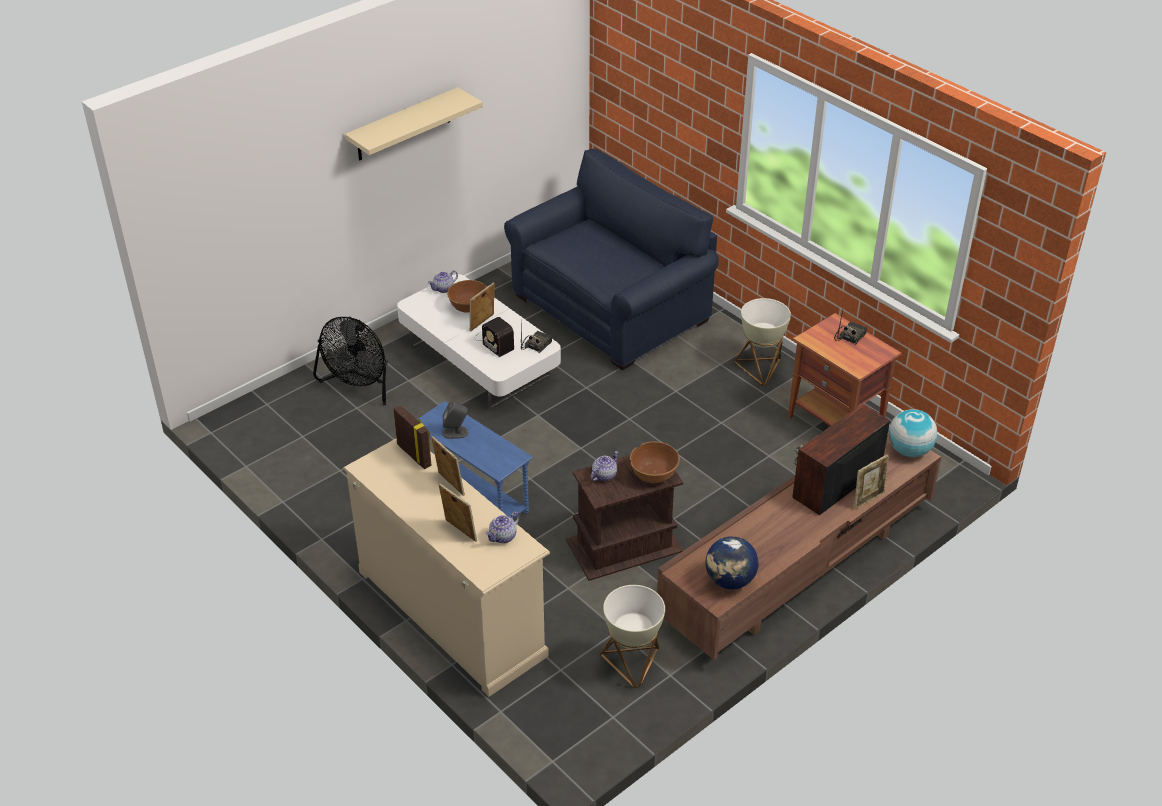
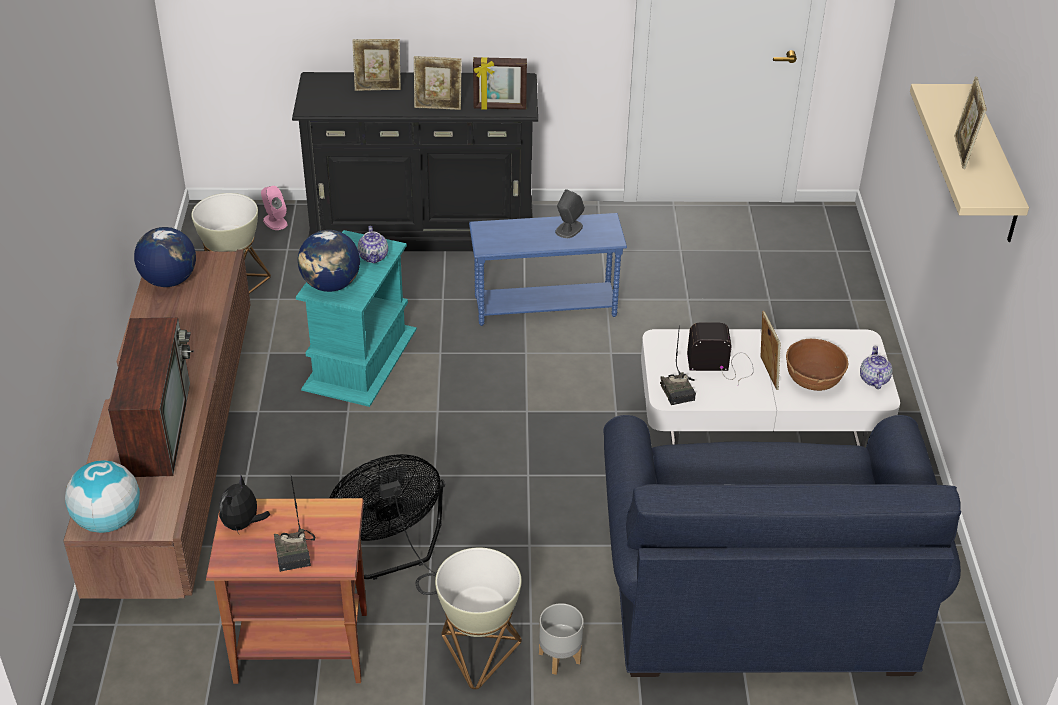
camera: 130 degrees right, 0 degrees up
black fan [313,317,388,405] -> black fan moved to [330,454,445,595]
beige cabinet [343,438,550,697] -> black cabinet [292,72,538,251]
teapot [485,512,520,543] -> none
brown side table [566,455,683,581] -> turquoise side table [296,230,417,407]
brown bowl [630,442,680,483] -> globe [298,230,360,292]
picture frame [854,454,889,509] -> picture frame moved to [954,77,987,169]
none -> plush toy [219,476,270,534]
none -> pink speaker [261,186,288,230]
none -> grey planter [539,603,583,675]

